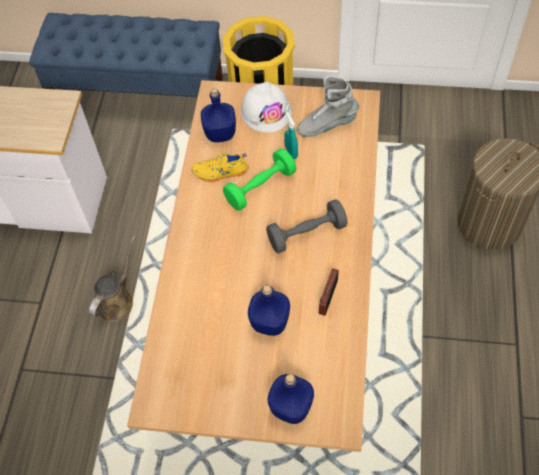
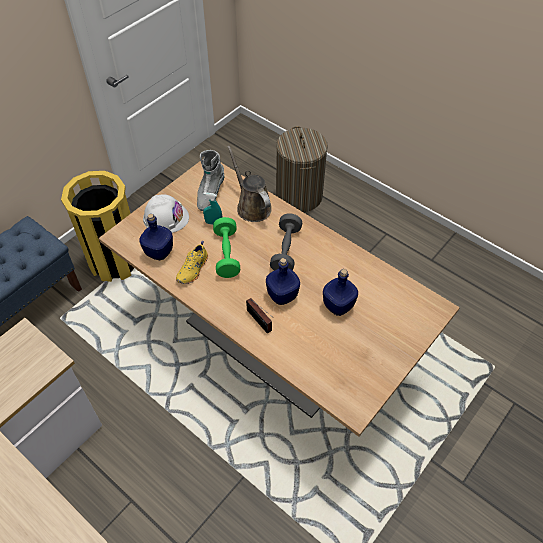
camera: 60 degrees left, 5 degrees down
brown watering can [89,236,135,322] -> brown watering can moved to [227,146,272,222]
blue bottle [268,374,314,424] -> blue bottle moved to [266,258,300,305]
radio [319,268,339,316] -> radio moved to [246,298,274,334]

